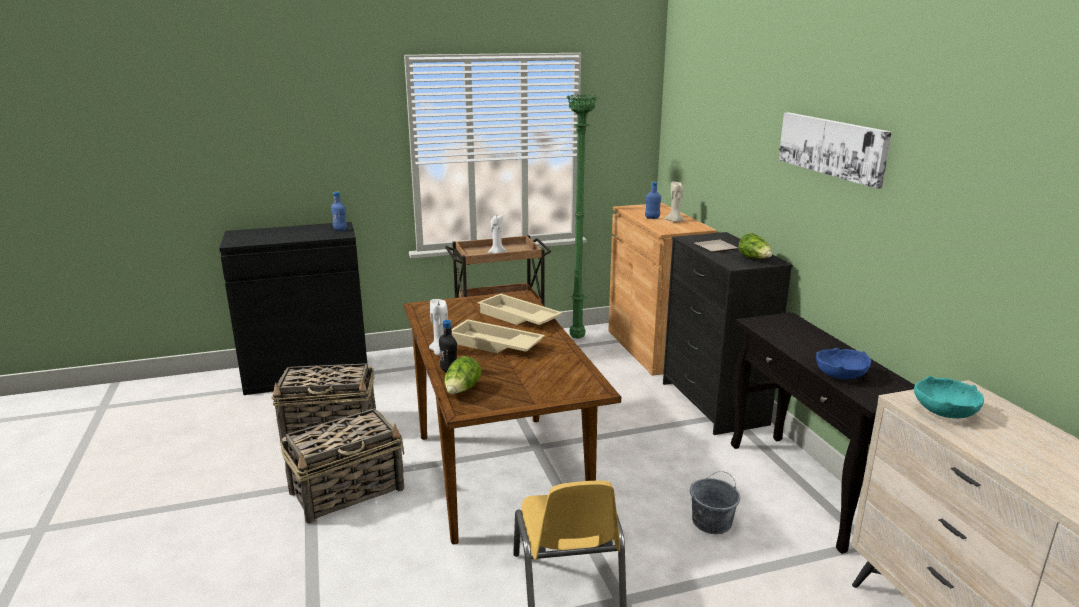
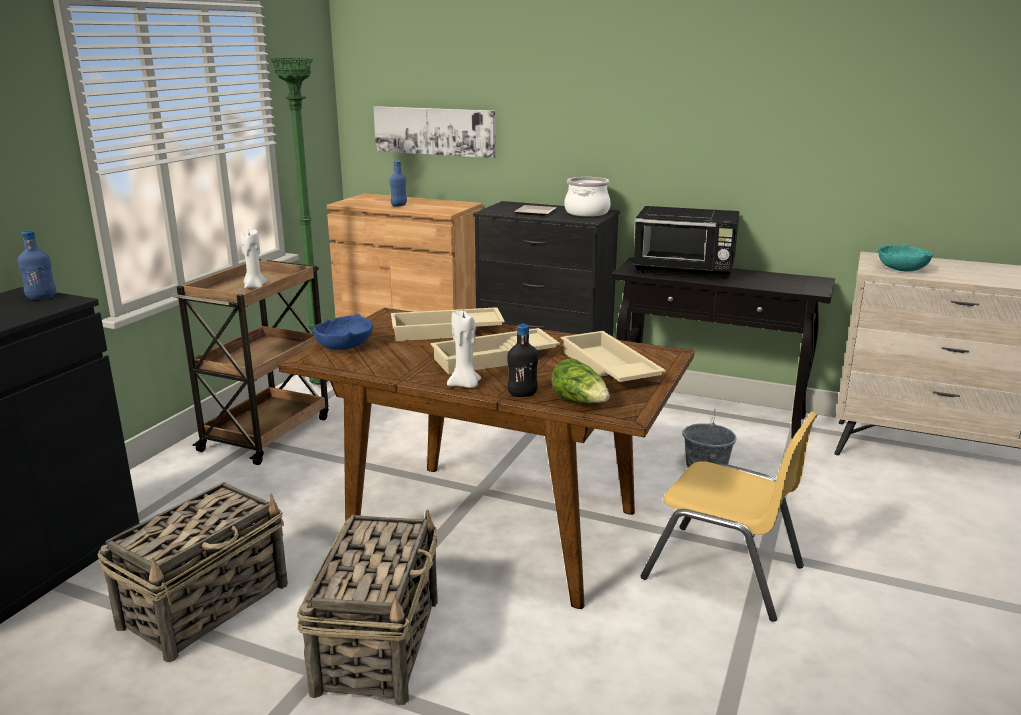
camera: 50 degrees left, 0 degrees up
beige candle [665,181,685,223] -> none
lettuce [738,233,772,259] -> cooking pot [564,177,611,217]
picture [778,112,892,189] -> picture moved to [374,106,496,158]
blue bowl [816,348,871,379] -> blue bowl moved to [313,314,373,350]
none -> beige tray [560,331,666,382]
none -> black microwave [633,206,740,279]

